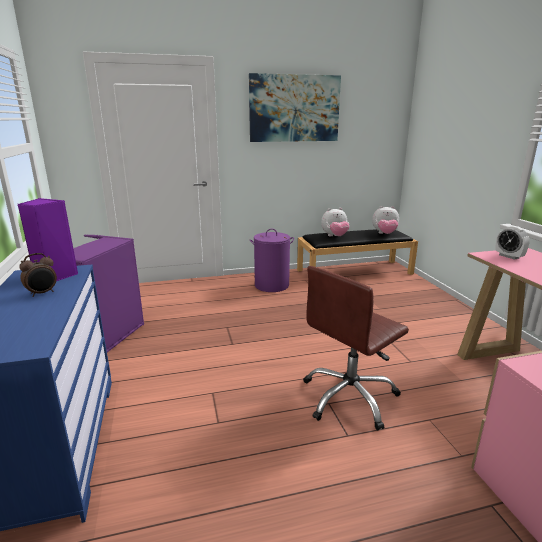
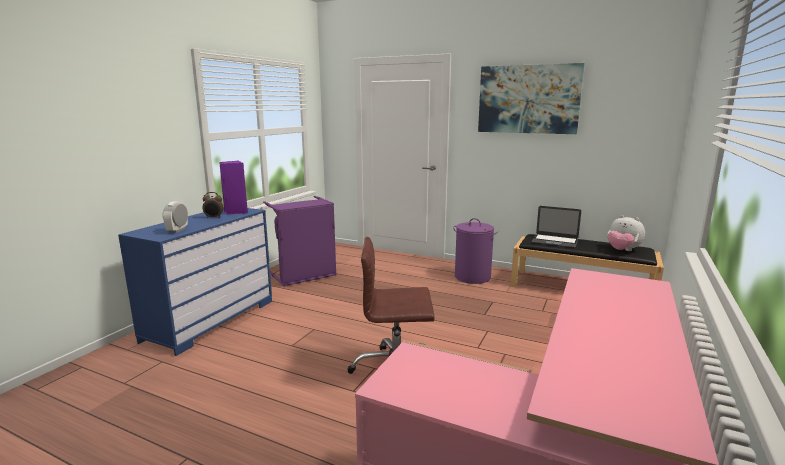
camera: 40 degrees right, 5 degrees down
plush toy [321,208,349,236] -> laptop [532,206,581,248]
alarm clock [495,226,530,260] -> alarm clock moved to [163,201,188,233]

